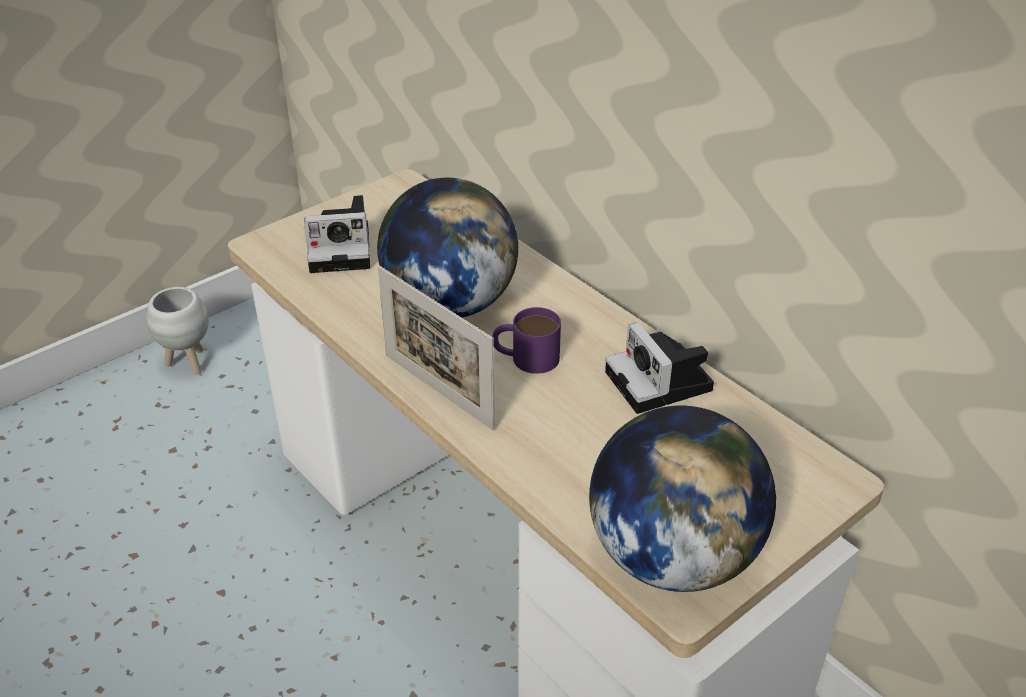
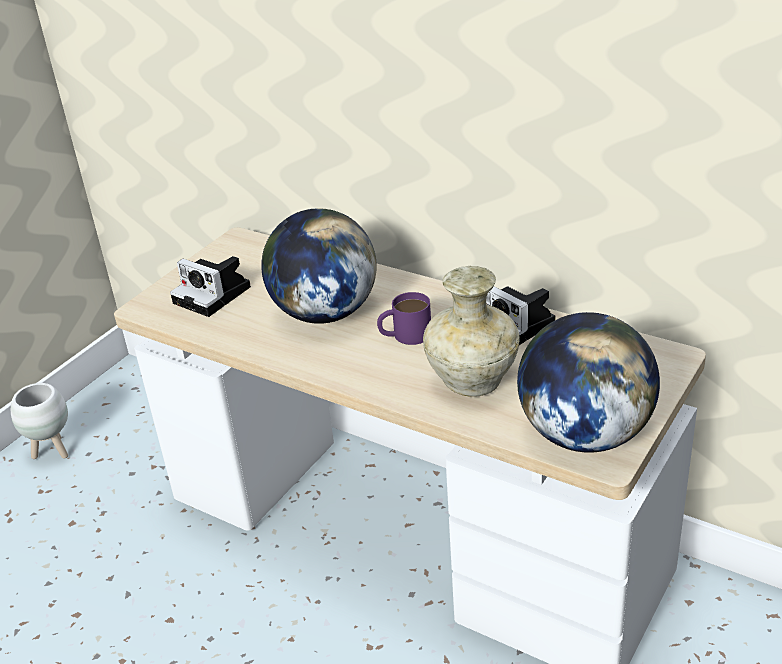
camera: 15 degrees left, 5 degrees down
camera [304,195,370,273] -> camera turned 60 degrees clockwise [170,256,251,317]
picture frame [378,266,495,430] -> none
none -> beige vase [423,266,520,397]

